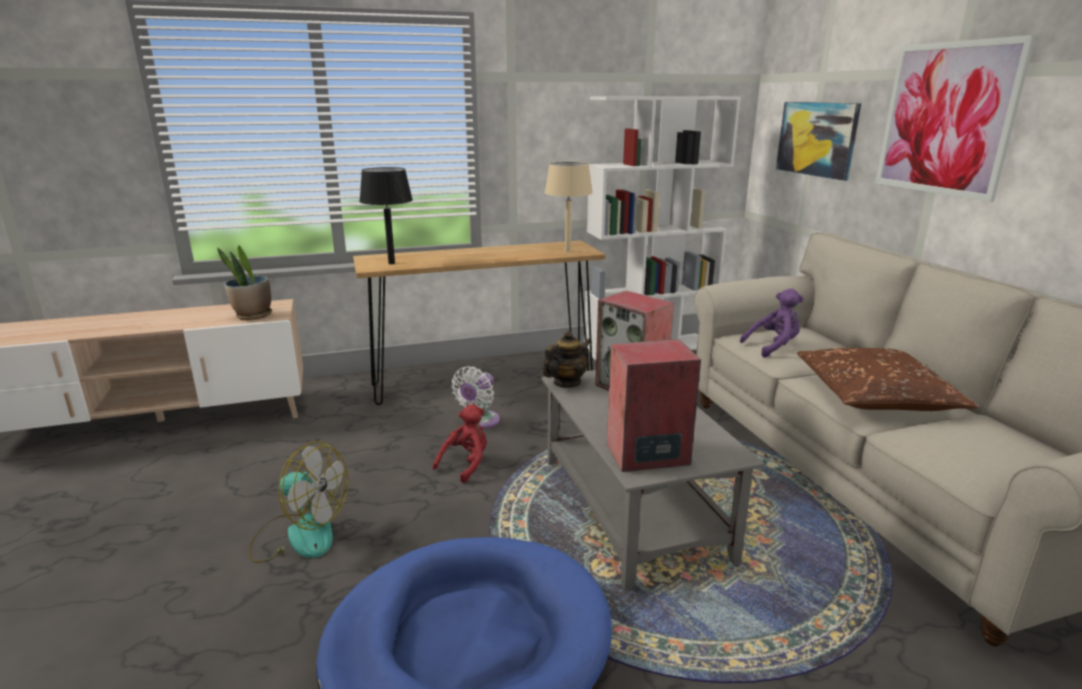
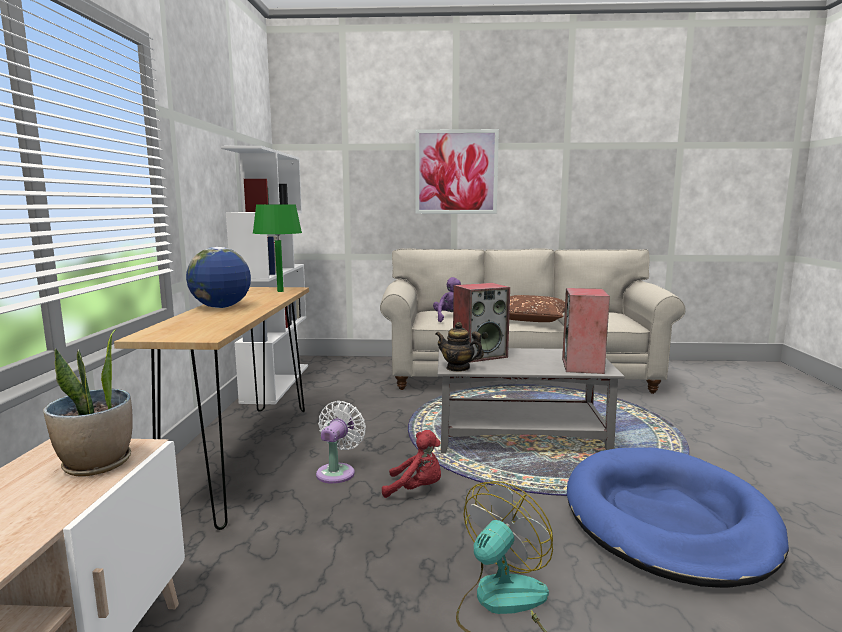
camera: 70 degrees left, 10 degrees down
black table lamp [359,167,413,264] -> none
red plush toy [433,404,487,483] -> red plush toy turned 135 degrees clockwise [382,430,441,498]
white fan [451,366,500,429] -> white fan turned 120 degrees counterclockwise [316,401,366,484]
teapot [543,331,591,388] -> teapot turned 45 degrees counterclockwise [436,322,484,372]
beige table lamp [545,162,593,252] -> green table lamp [253,205,302,292]
picture [776,102,861,181] -> none
none -> globe [186,247,251,308]

